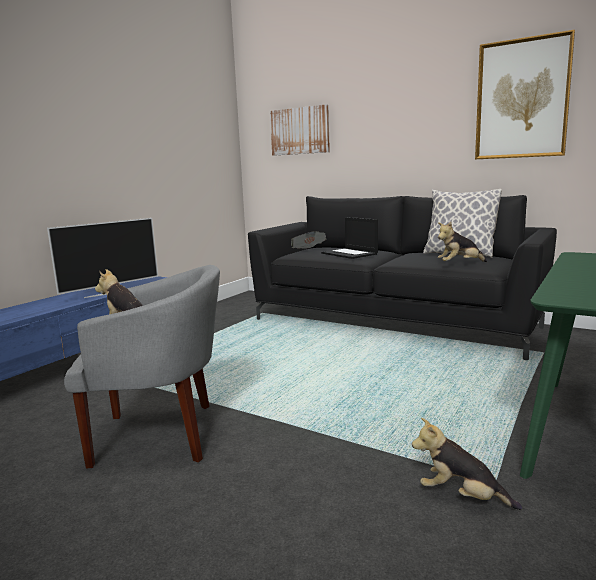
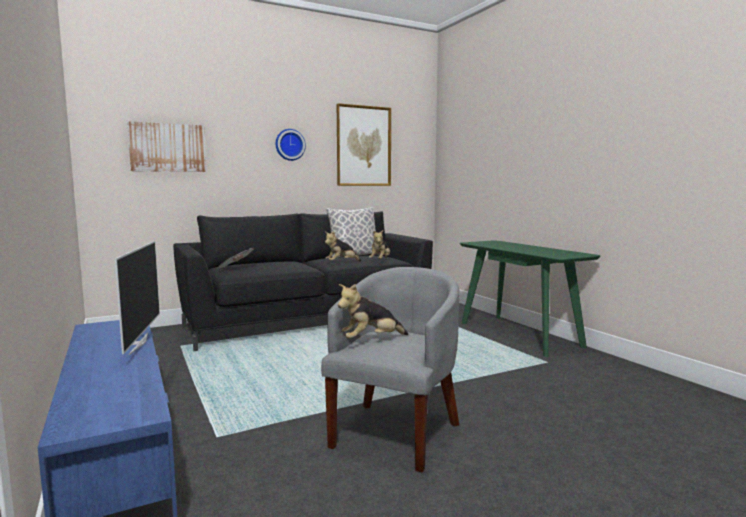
camera: 60 degrees left, 5 degrees down
laptop [321,217,378,259] -> none
plush toy [412,418,522,510] -> plush toy moved to [325,231,361,261]
none -> wall clock [276,129,306,161]

